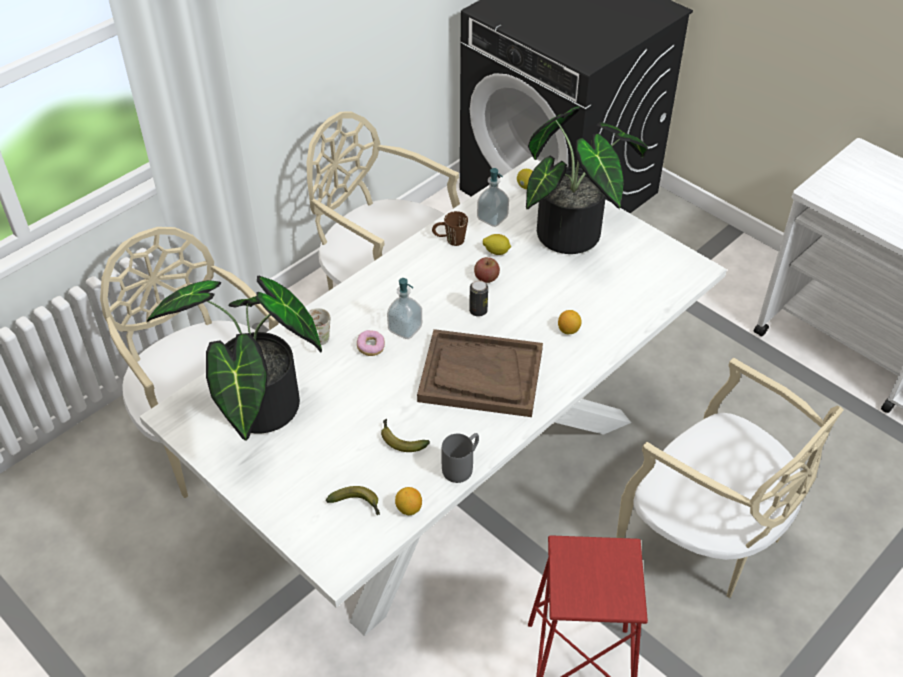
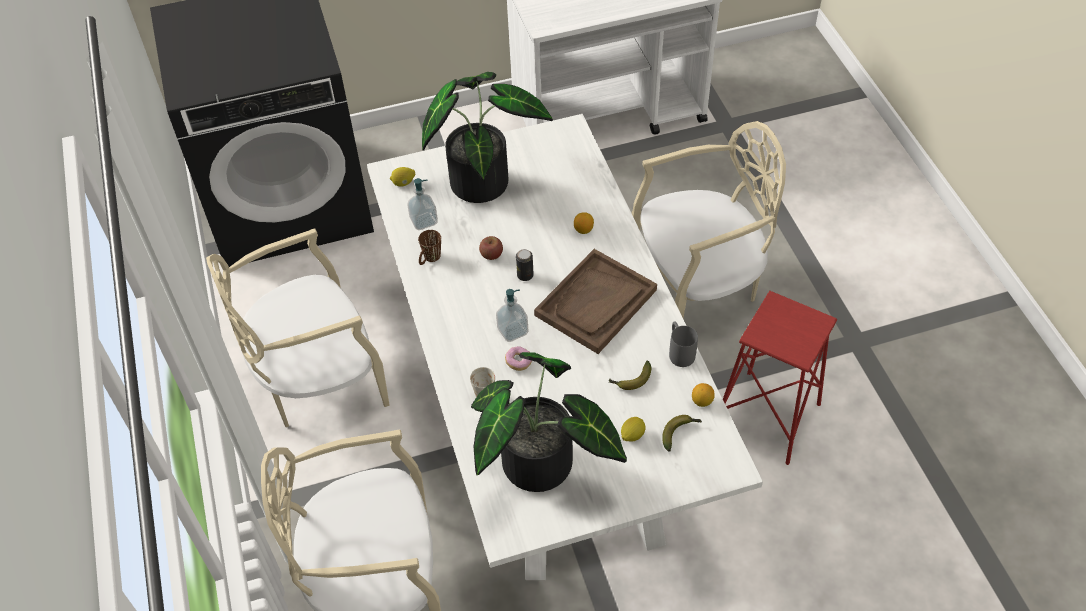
camera: 60 degrees left, 5 degrees up
lemon [483,234,511,255] -> lemon moved to [621,417,646,442]

